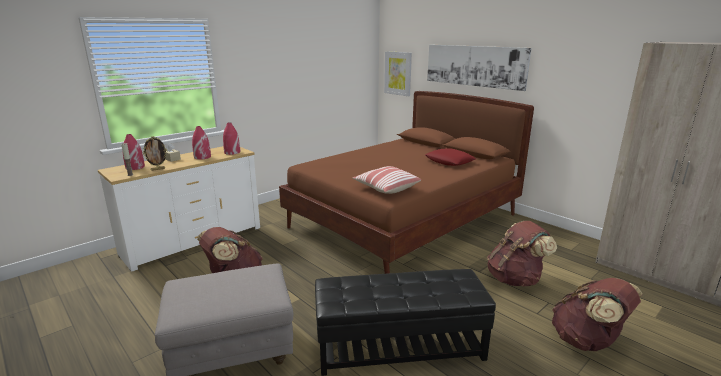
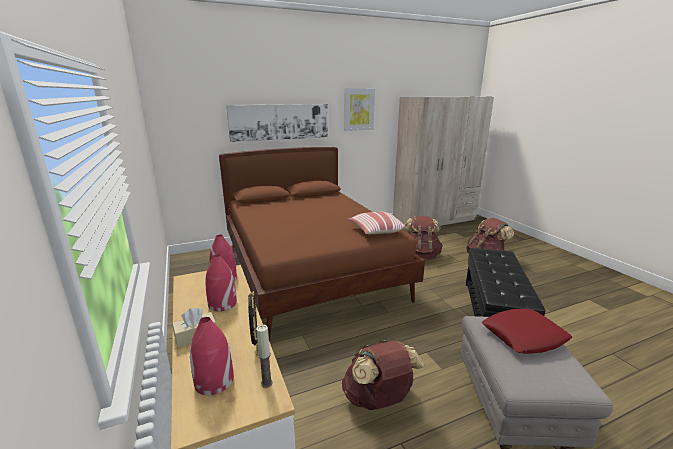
camera: 70 degrees left, 0 degrees up
picture [384,51,412,96] -> picture moved to [344,88,375,131]
red pillow [425,148,476,166] -> red pillow moved to [482,309,572,354]

